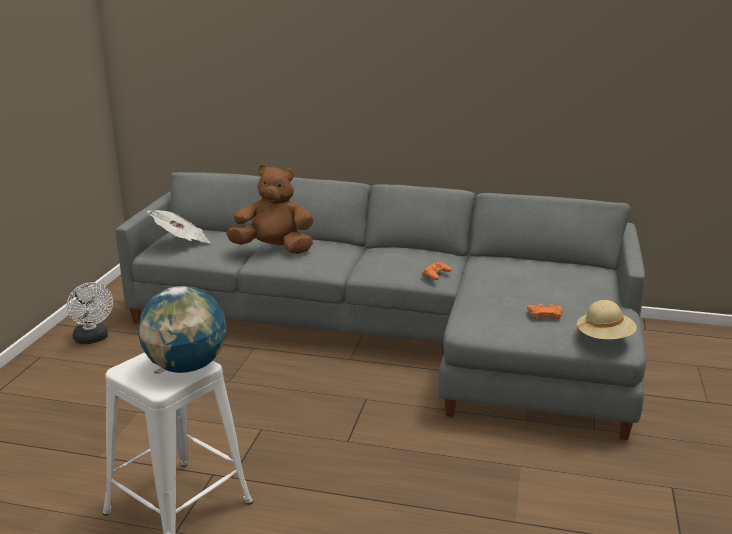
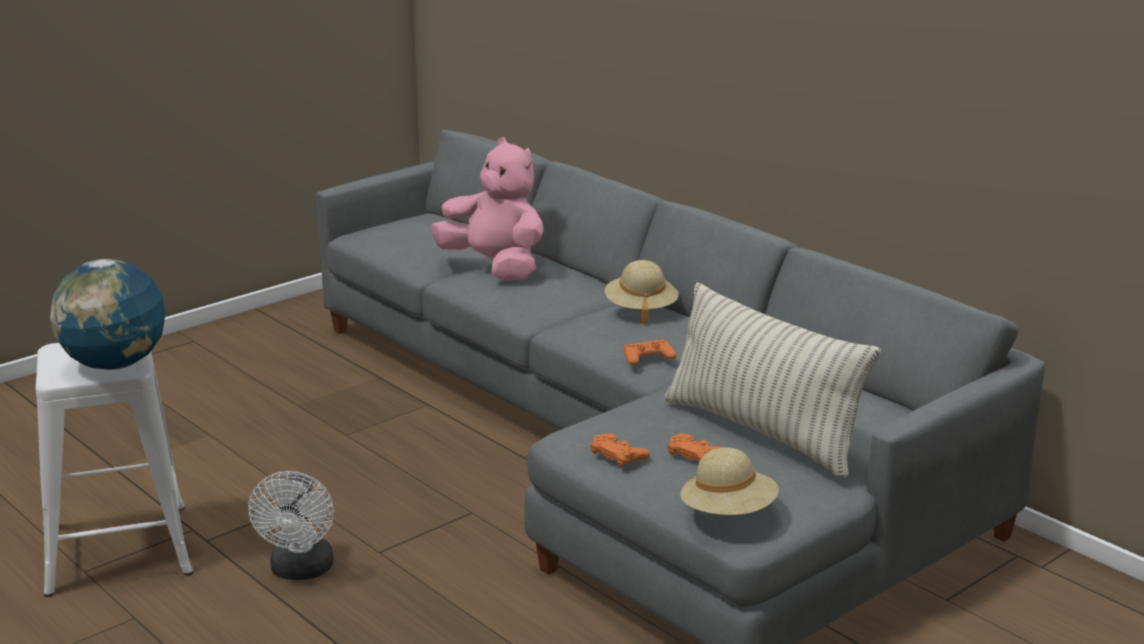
camera: 35 degrees right, 0 degrees up
white fan [67,282,113,344] -> white fan moved to [248,471,334,580]
newspaper [147,210,211,243] -> none
brown plush toy [226,164,314,254] -> pink plush toy [431,137,544,281]
none -> orange game controller [590,433,650,467]
none -> beige hat [605,260,679,325]
none -> pillow [665,282,881,478]

